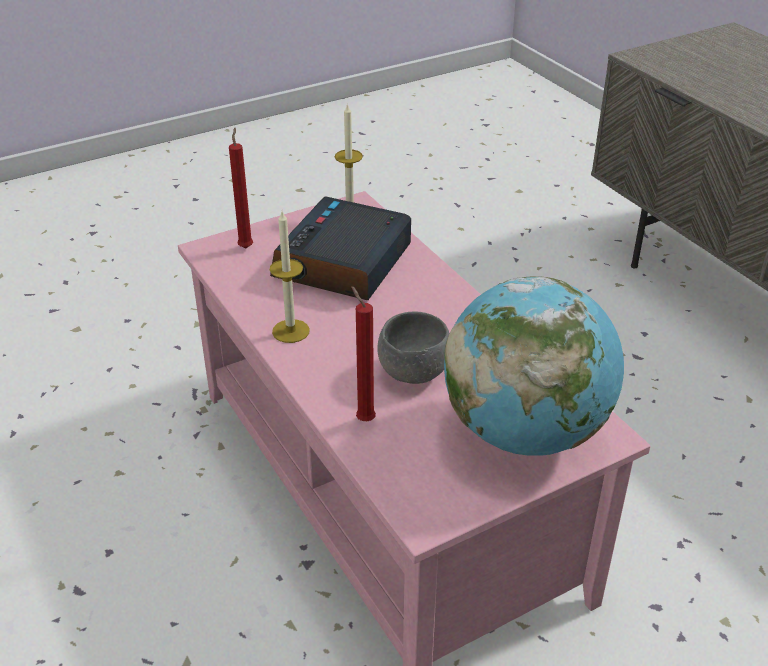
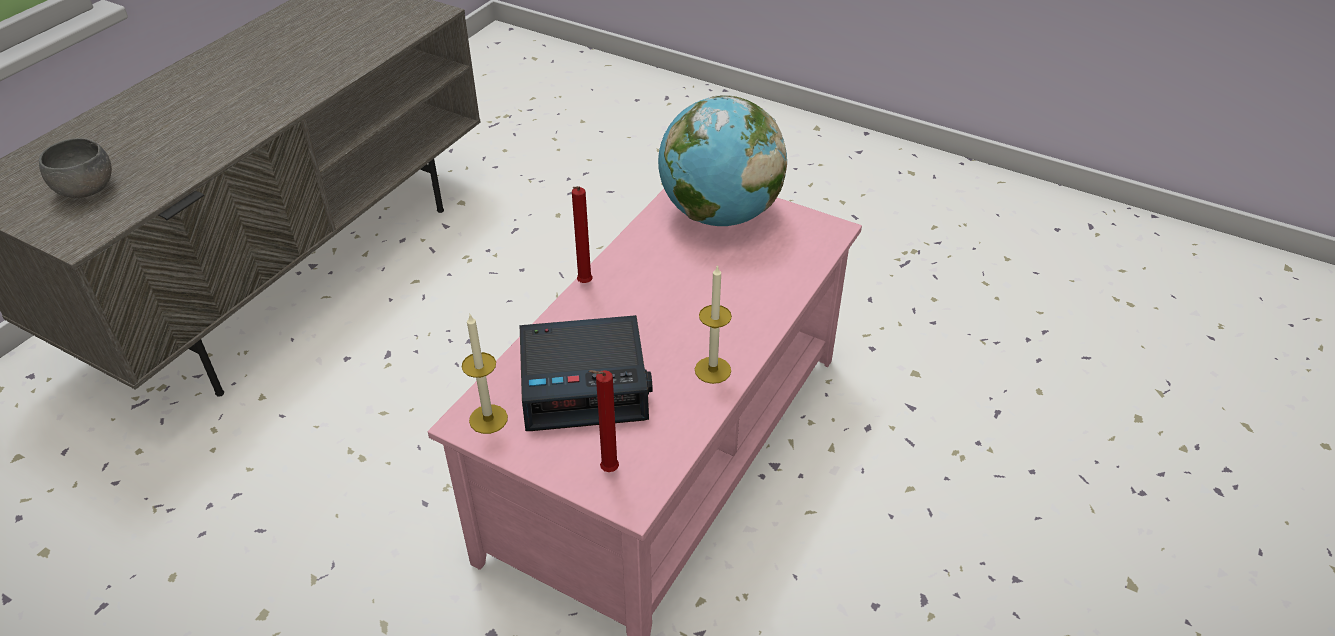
camera: 120 degrees left, 5 degrees up
red candle [351,286,376,421] -> red candle moved to [572,186,593,283]
grey bowl [378,312,450,384] -> grey bowl moved to [39,138,112,198]

